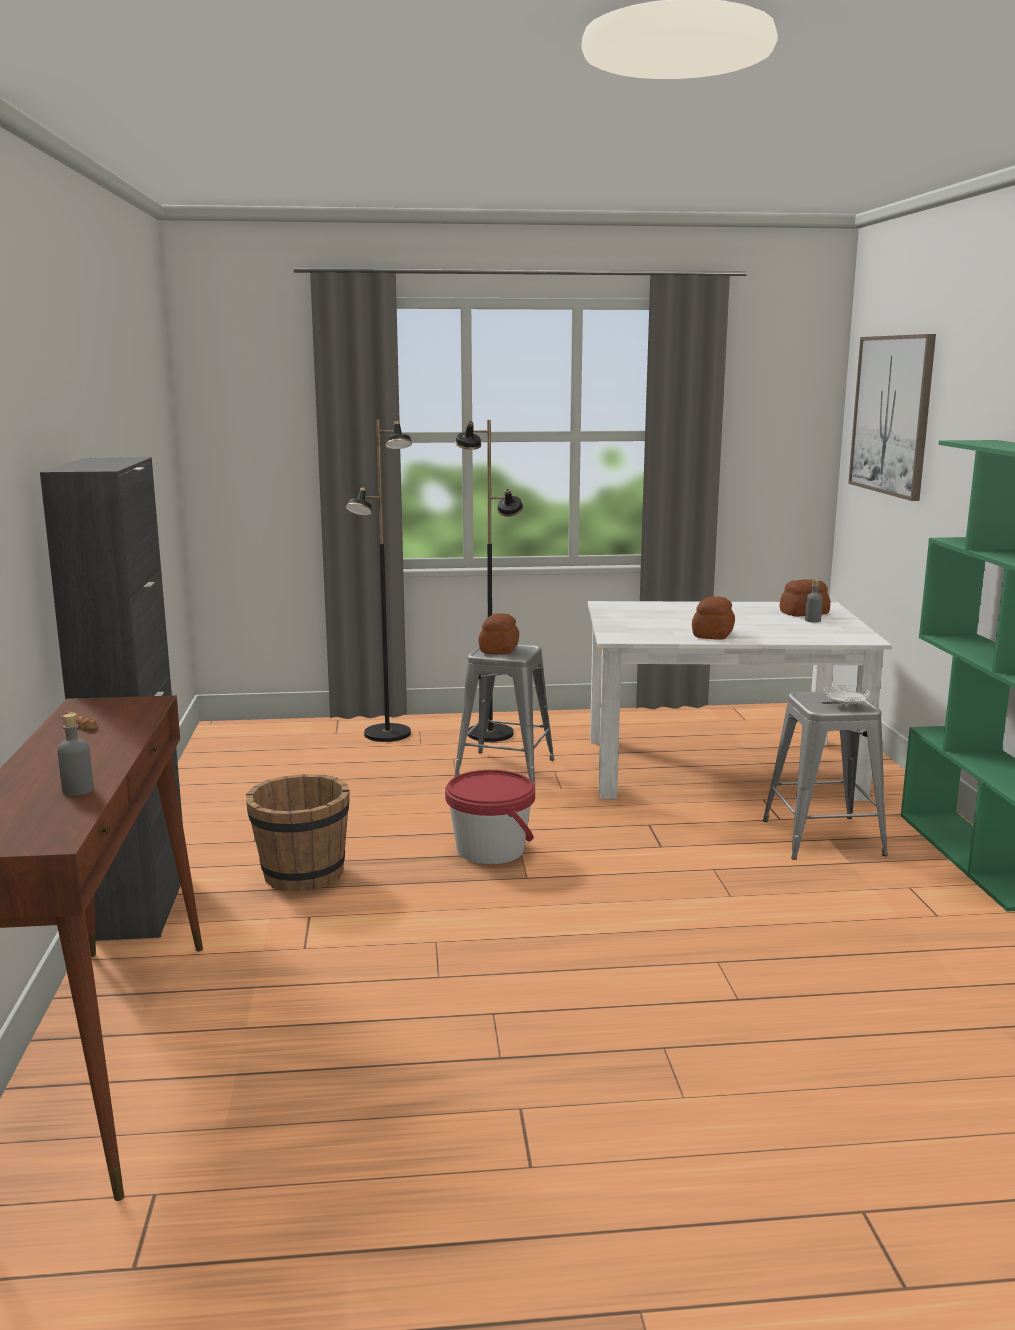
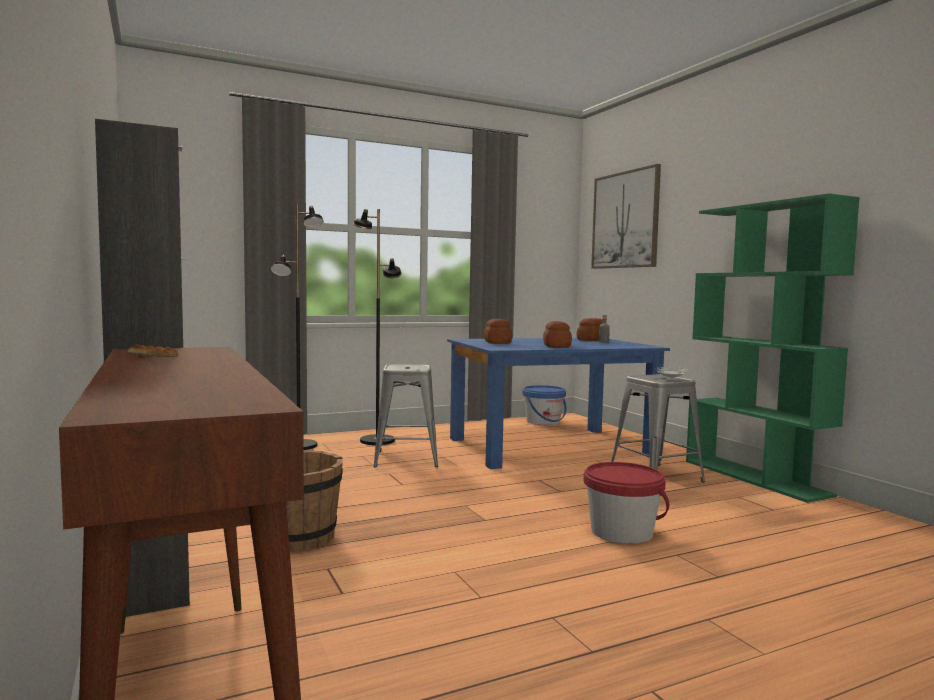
camera: 20 degrees left, 10 degrees down
grey bottle [57,713,94,796] -> none
red bucket [445,770,535,864] -> red bucket moved to [584,462,669,544]
bread [478,613,519,654] -> bread moved to [484,319,512,344]
white dining table [588,601,892,801] -> blue dining table [447,338,670,469]
none -> blue bucket [522,385,566,425]

